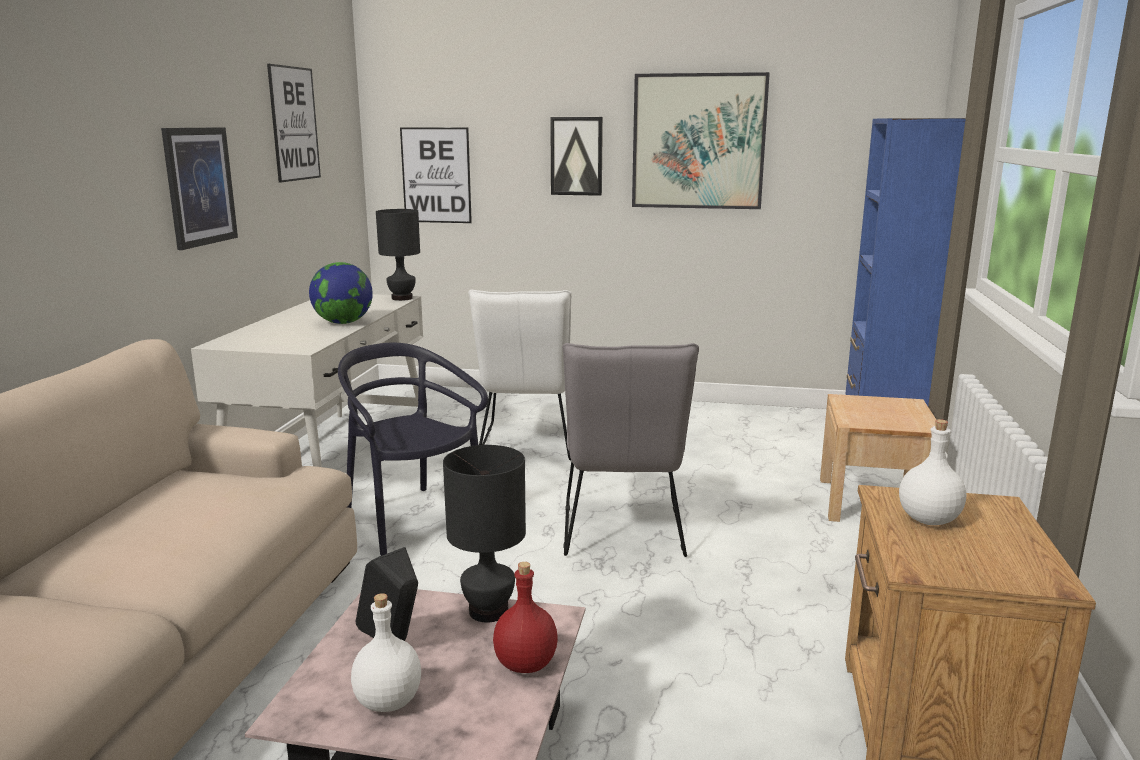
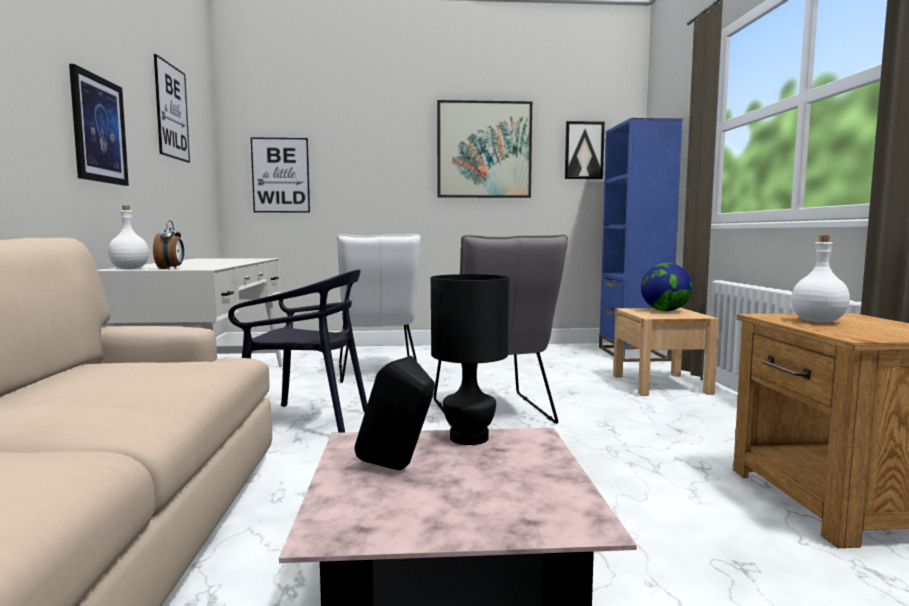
camera: 15 degrees left, 10 degrees down
globe [309,262,373,324] -> globe moved to [641,263,692,311]
black chair [338,343,488,556] -> black chair turned 150 degrees clockwise [228,270,367,433]
white bottle [351,593,421,712] -> white bottle moved to [108,206,149,269]
black table lamp [376,209,420,301] -> none
red bottle [493,562,558,673] -> none
picture [550,117,603,196] -> picture moved to [565,121,605,179]
none -> alarm clock [153,220,184,270]

